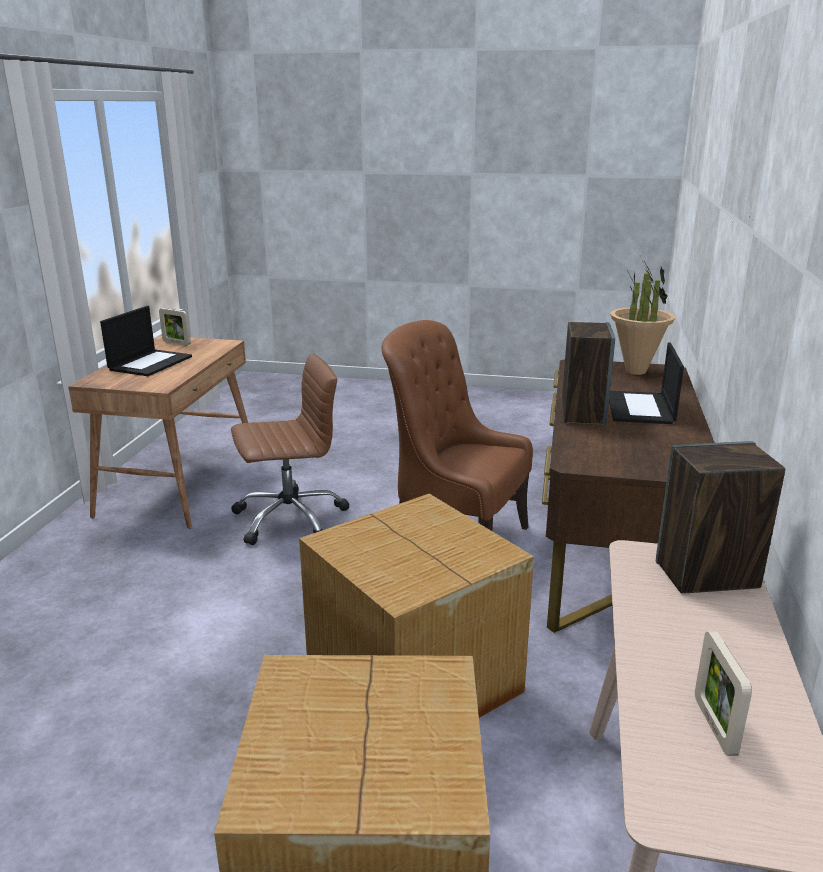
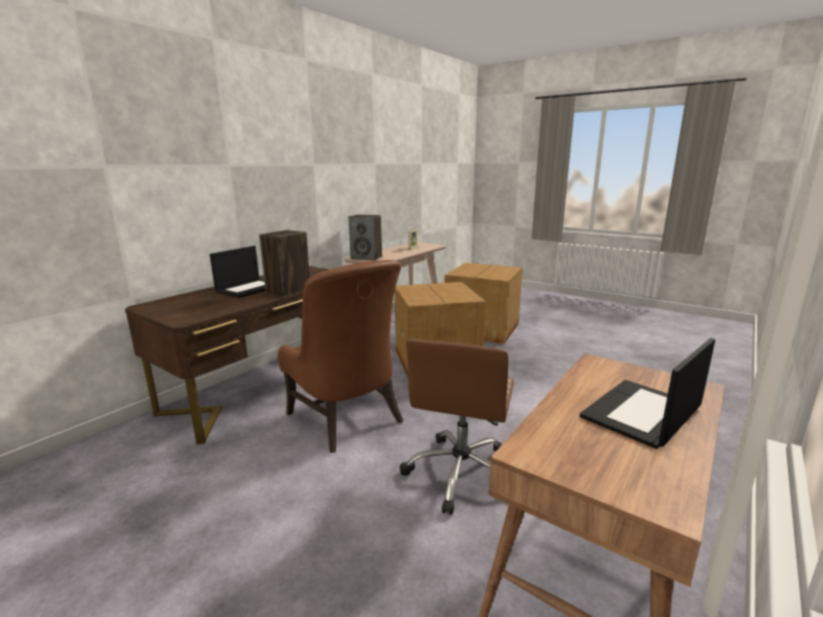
camera: 155 degrees left, 5 degrees down
picture frame [159,308,191,346] -> none
brown office chair [231,354,350,545] -> brown office chair turned 75 degrees counterclockwise [400,339,514,515]
potted plant [610,256,675,375] -> none

